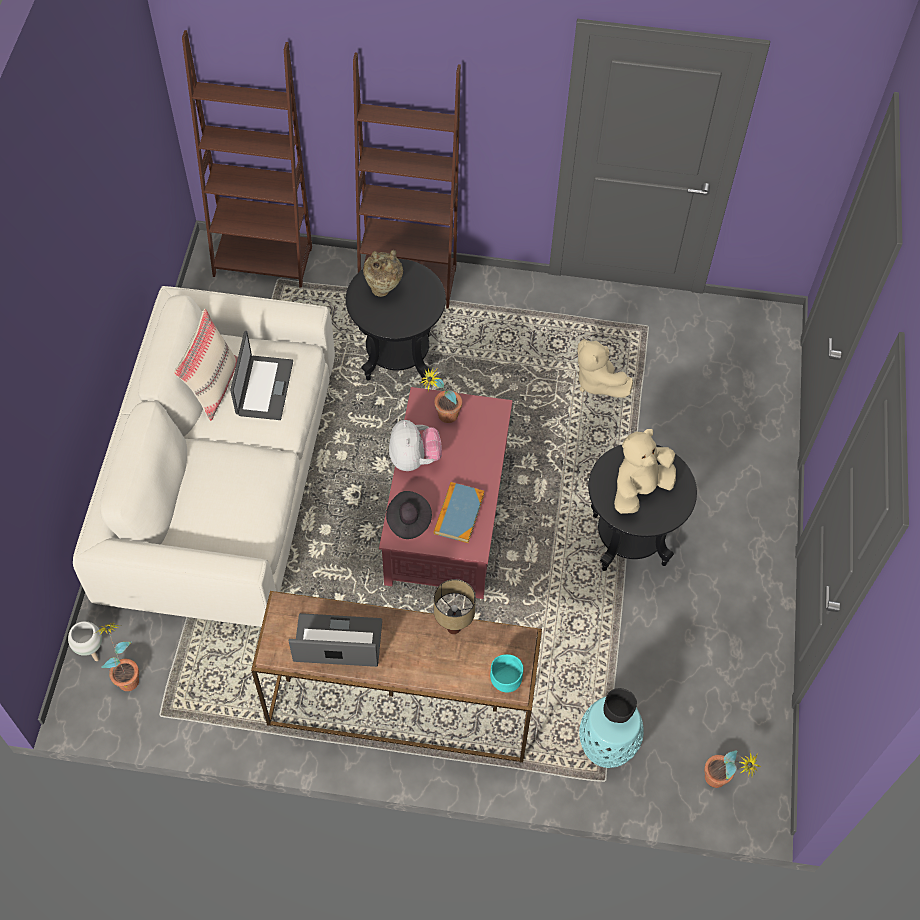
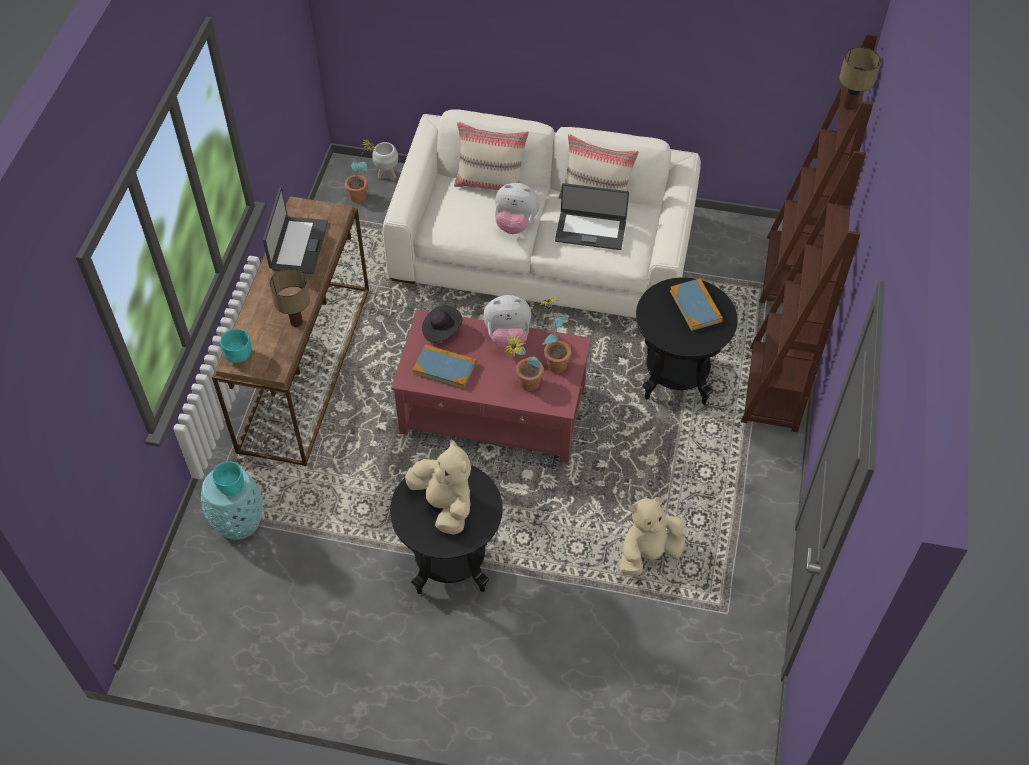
camera: 95 degrees right, 5 degrees down
beige vase [363,250,403,297] -> book [670,279,723,331]
black bowl [604,688,637,723] -> turquoise bowl [212,461,244,496]
potted plant [704,750,761,788] -> potted plant moved to [505,334,544,391]
none -> beige pillow [454,121,529,190]
none -> plush toy [495,183,539,234]
none -> table lamp [839,47,881,110]

